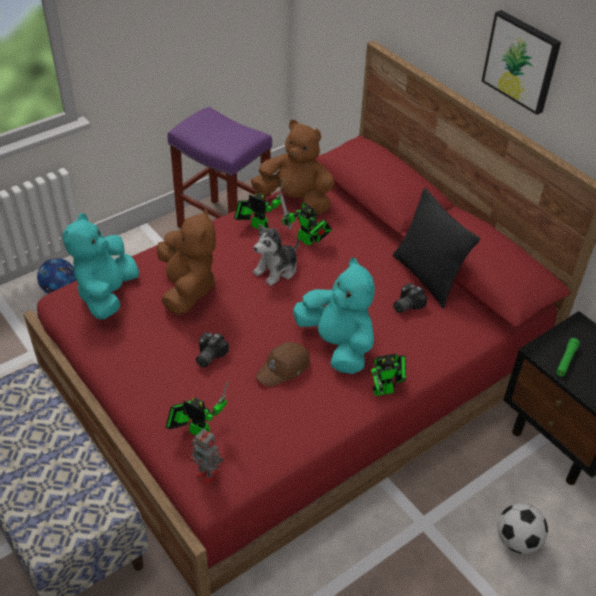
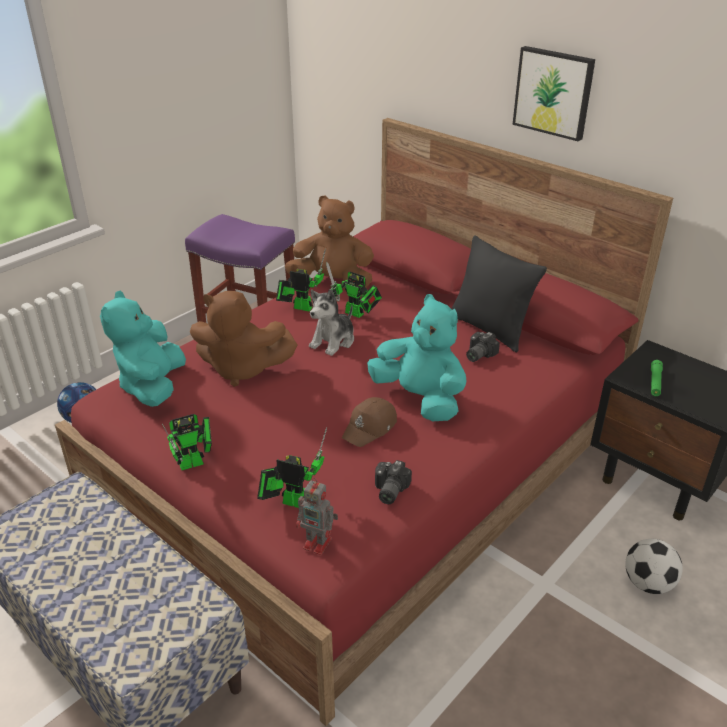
camera: 10 degrees left, 10 degrees down
brown plush toy [157,208,216,315] -> brown plush toy turned 120 degrees clockwise [190,291,297,387]
camera [196,332,229,367] -> camera moved to [375,460,412,504]
toy robot [371,354,406,396] -> toy robot moved to [162,414,212,470]

